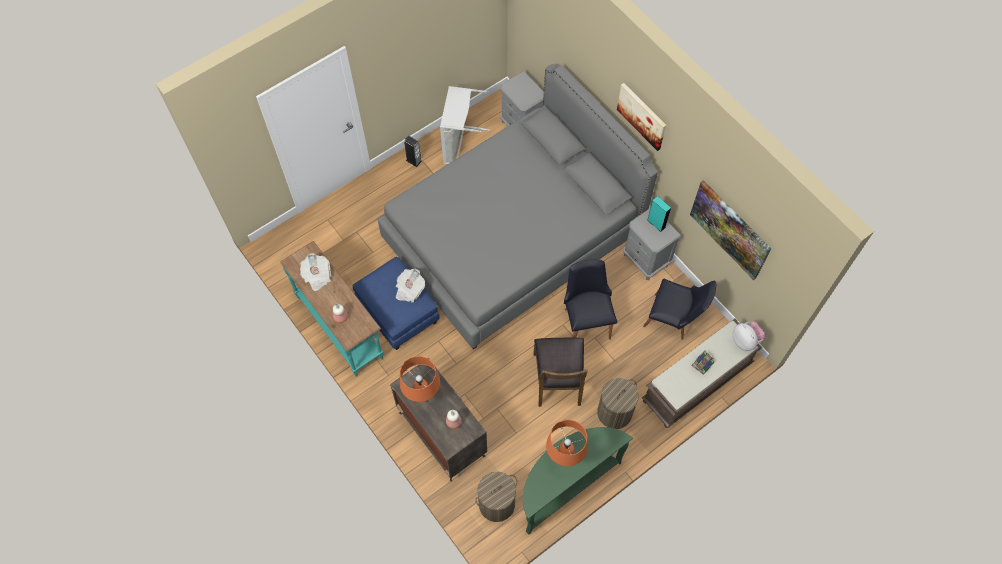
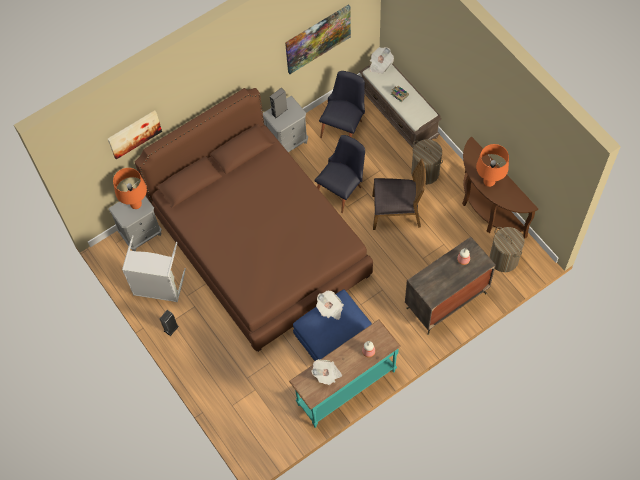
camera: 85 degrees left, 0 degrees up
grey bed [377,64,658,350] -> brown bed [134,88,373,352]
orange table lamp [400,356,440,402] -> orange table lamp moved to [113,168,147,209]
green console table [523,427,633,535] -> brown console table [462,136,538,239]
black chair [564,259,617,340] -> black chair turned 135 degrees clockwise [314,135,365,213]
picture [617,83,666,151] -> picture moved to [108,111,162,159]
turquoise speaker [647,196,671,232] -> grey speaker [270,88,288,118]
plush toy [733,321,765,351] -> newspaper [369,47,394,74]

